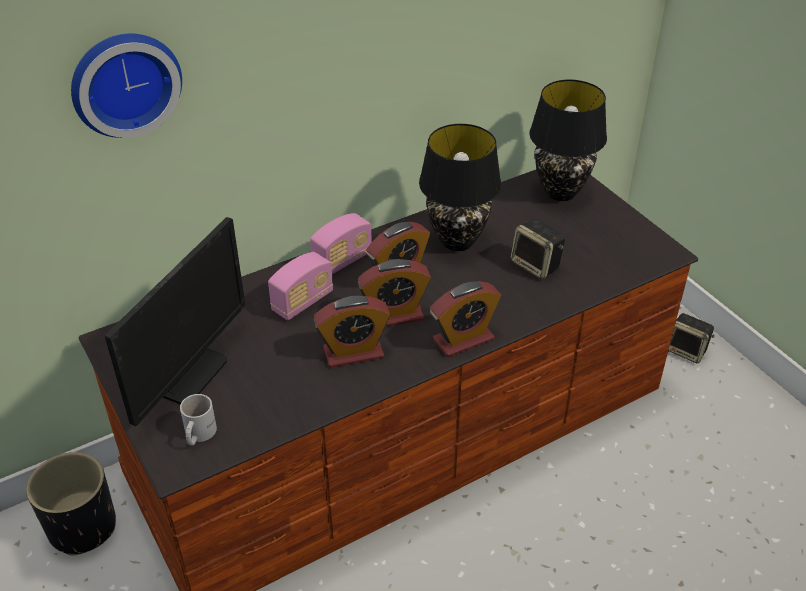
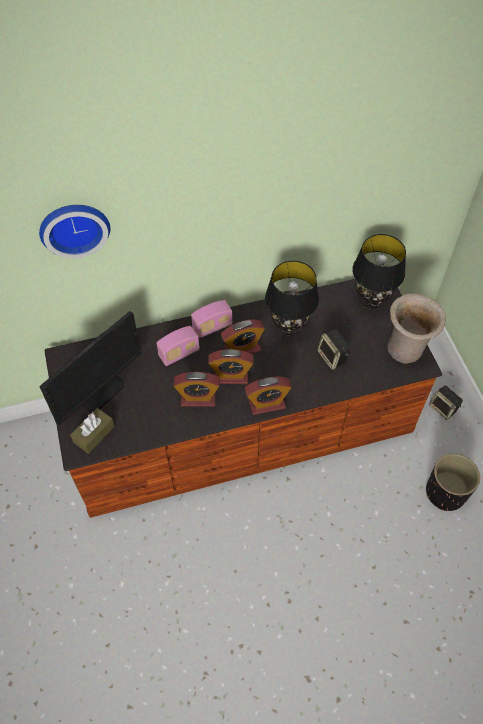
camera: 15 degrees right, 15 degrees up
black planter [26,452,116,556] -> black planter moved to [426,453,480,511]
white mug [180,394,217,445] -> brown tissue box [70,408,115,454]
none -> beige vase [387,293,446,364]

